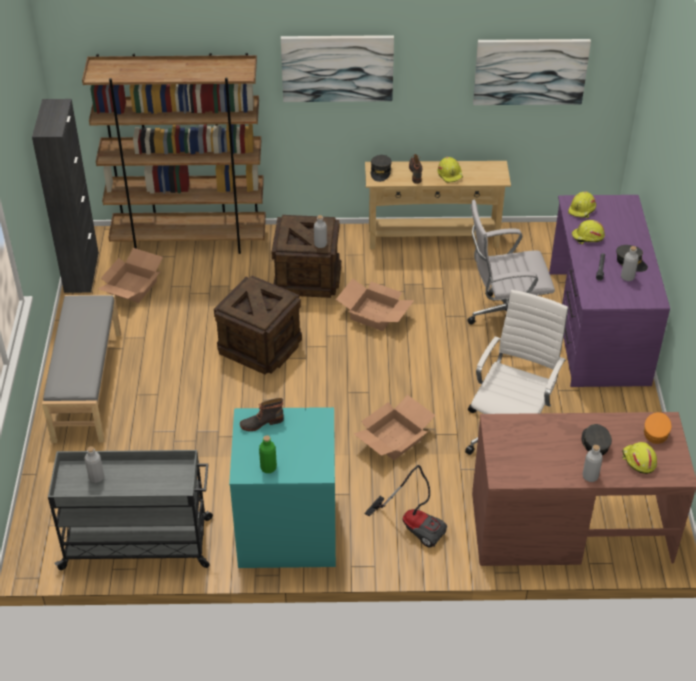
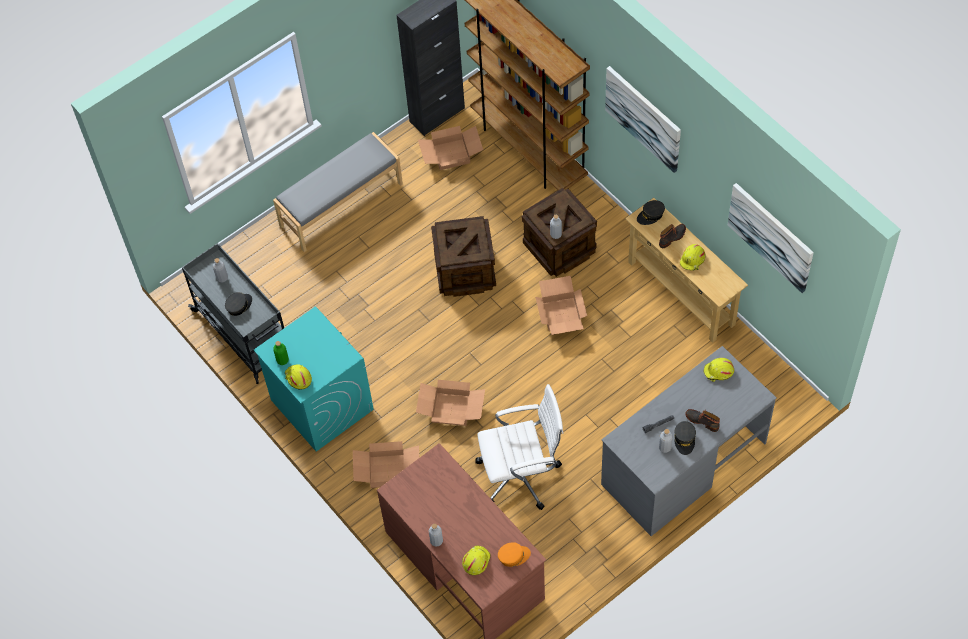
camera: 55 degrees right, 15 degrees up
boot [240,398,284,431] -> boot moved to [685,409,720,432]
vacuum cleaner [365,465,447,548] -> cardboard box [353,441,419,488]
white office chair [467,200,555,325] -> none
purple desk [549,195,670,387] -> grey desk [601,346,777,536]
yellow hard hat [571,220,605,244] -> yellow hard hat moved to [285,364,312,390]
grey cap [582,424,612,455] -> grey cap moved to [225,292,252,316]

